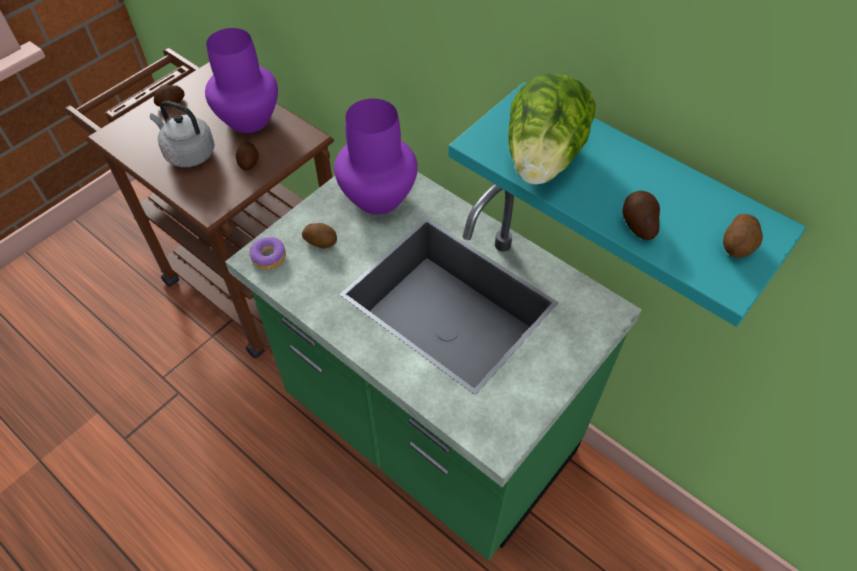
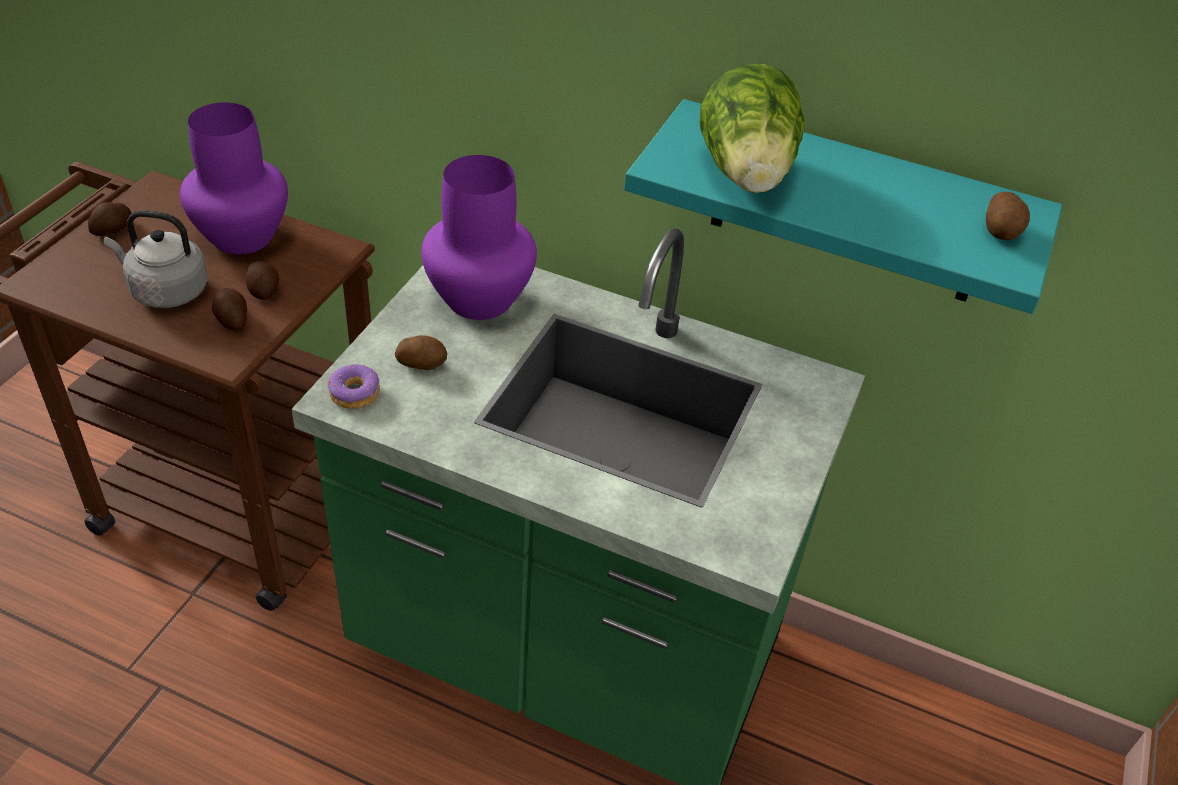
camera: 20 degrees left, 10 degrees down
potato [622,191,660,240] -> potato moved to [212,288,247,331]

